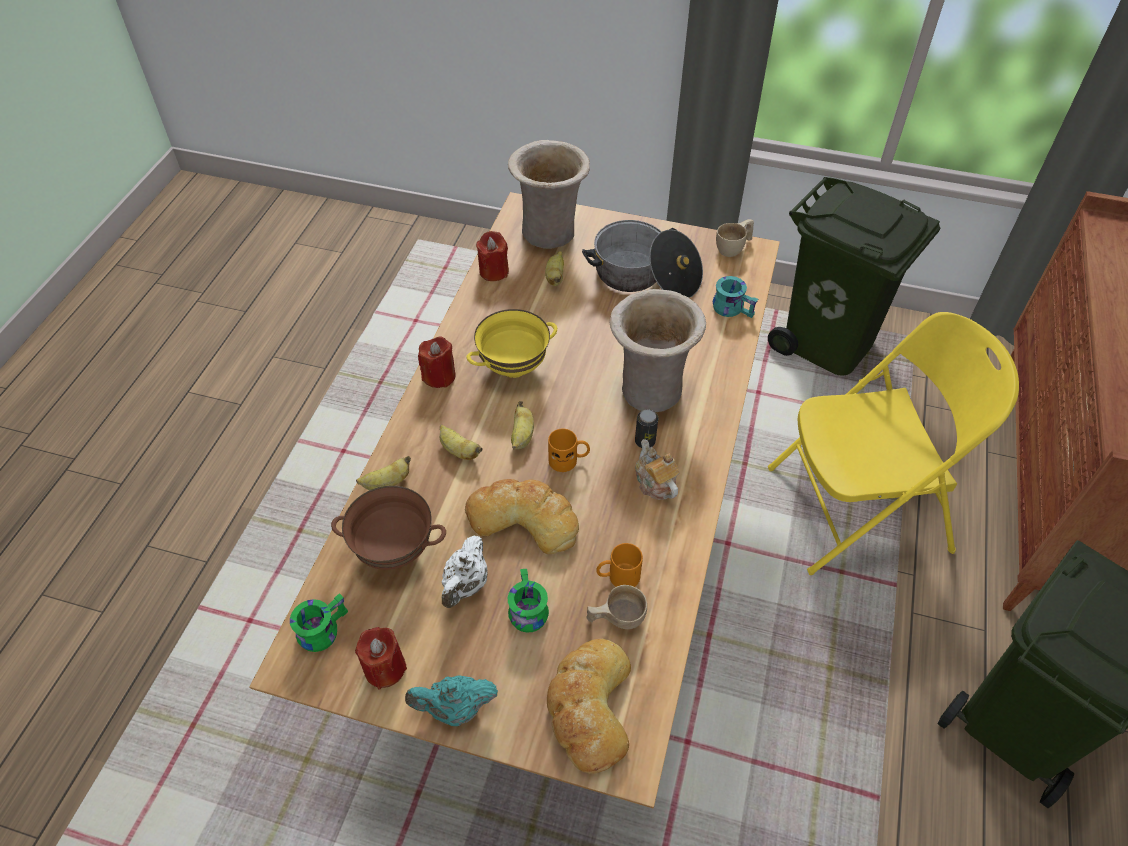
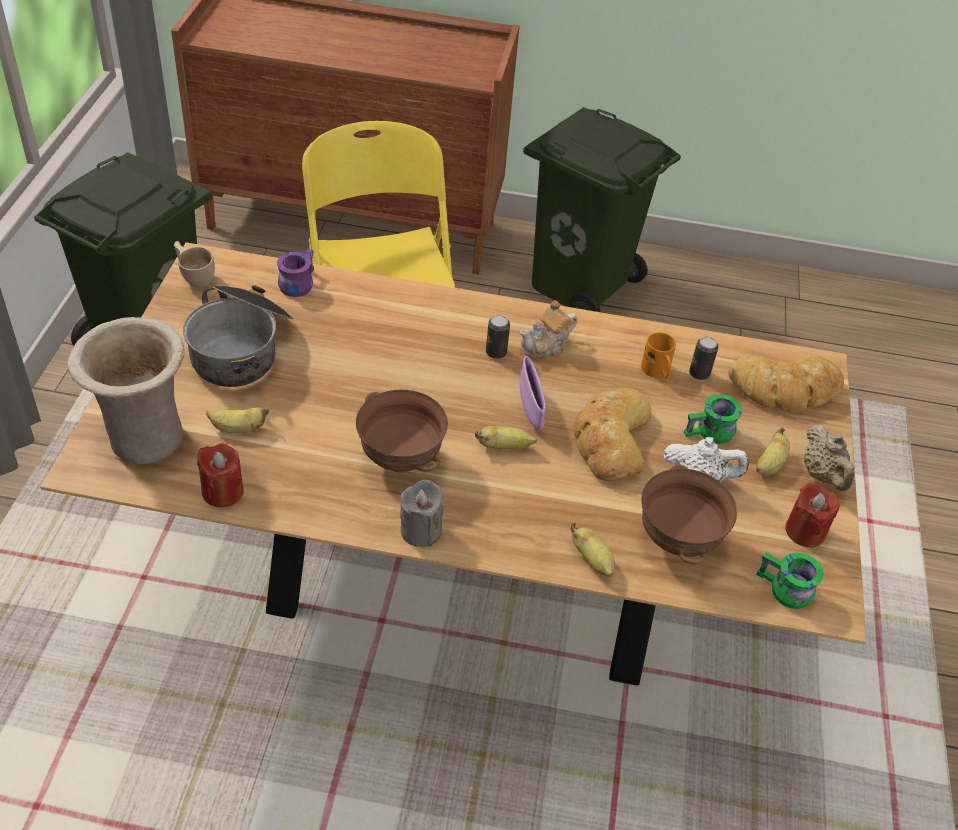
camera: 100 degrees left, 5 degrees down
turquoise teapot [405,675,498,726] -> beige teapot [804,425,854,491]
red candle [418,336,456,388] -> grey candle [400,480,444,547]
banana [440,424,483,460] -> banana moved to [756,428,790,475]
yellow bowl [466,309,557,378] -> brown bowl [356,389,448,473]
orange mug [548,428,590,472] -> purple bowl [519,356,546,431]
beige cup [586,585,647,629] -> can [689,337,719,380]
beige vase [609,289,706,412] -> none
turquoise mug [713,276,758,318] -> purple mug [277,249,314,297]

